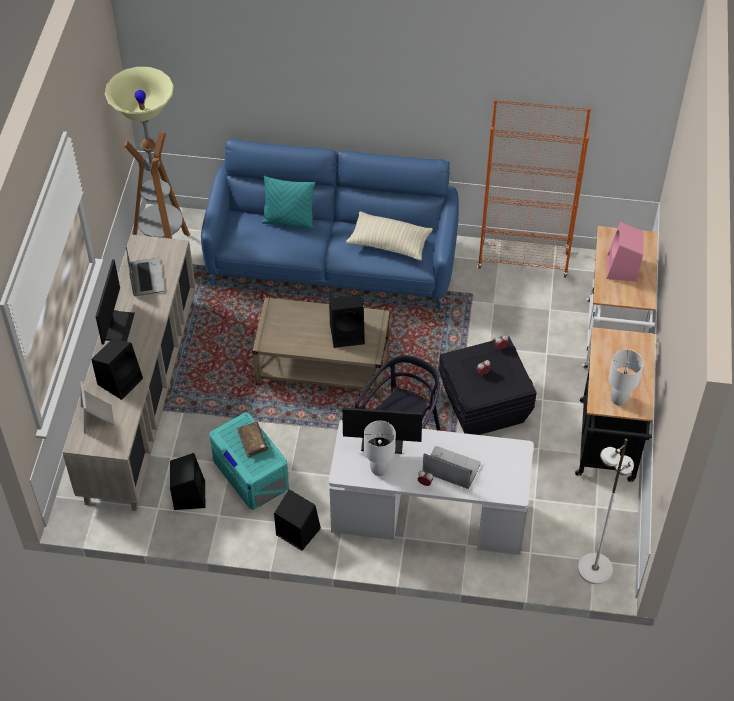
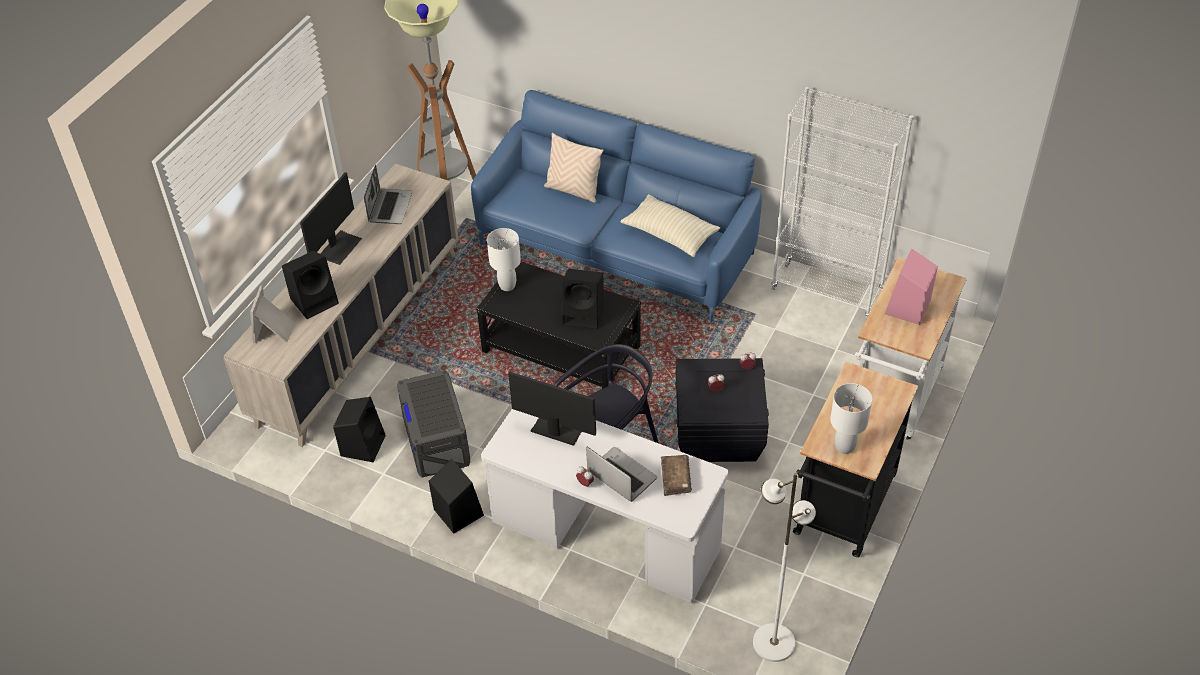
camera: 20 degrees right, 5 degrees down
turquoise storage box [210,412,289,510] -> grey storage box [397,370,470,478]
brown book [237,422,268,458] -> brown book moved to [661,455,692,496]
beige coffee table [252,297,391,399] -> black coffee table [476,262,641,389]
turquoise pillow [262,176,316,229] -> beige pillow [544,133,604,203]
white table lamp [364,421,396,476] -> white table lamp moved to [487,228,521,291]
orange bookcase [477,99,591,278] -> white bookcase [771,87,913,320]

